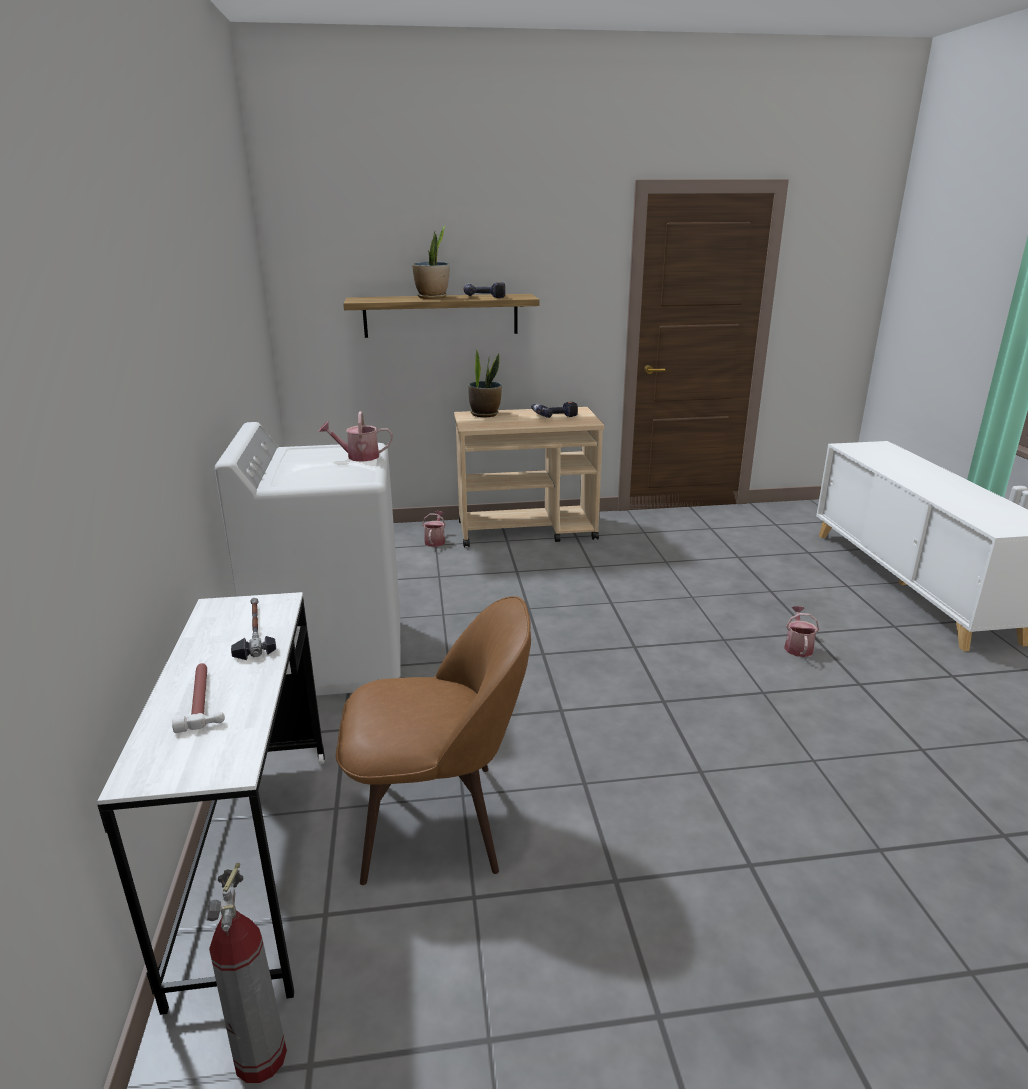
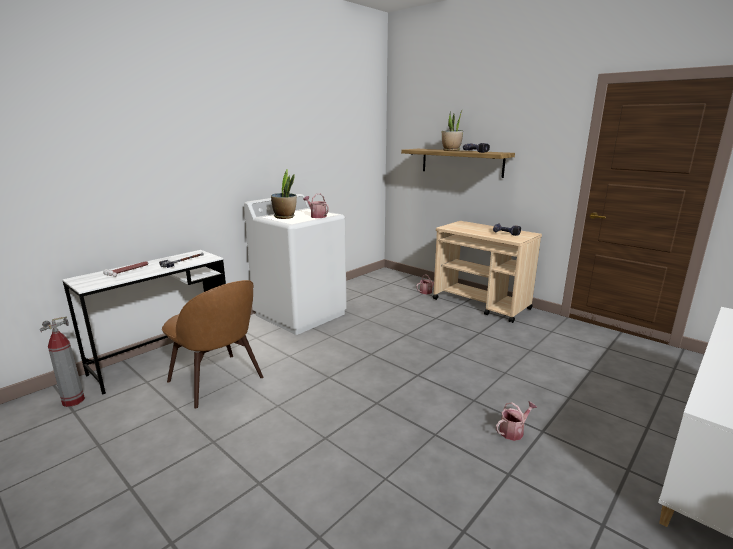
camera: 50 degrees right, 5 degrees down
potted plant [468,350,502,417] -> potted plant moved to [271,169,297,219]

